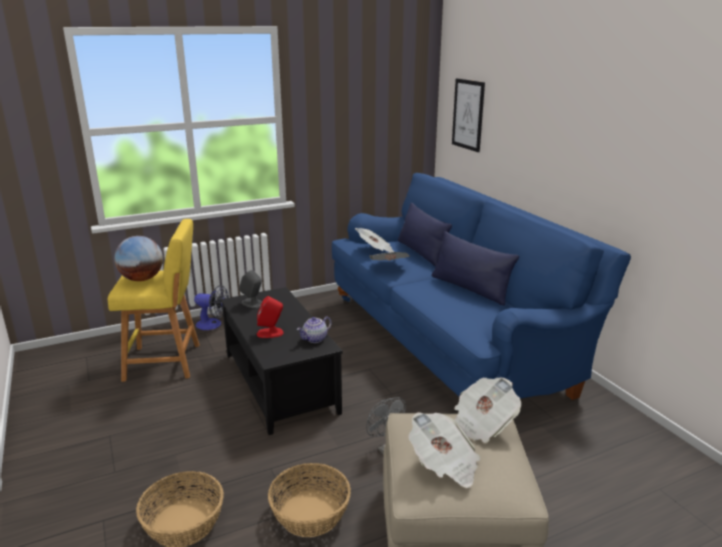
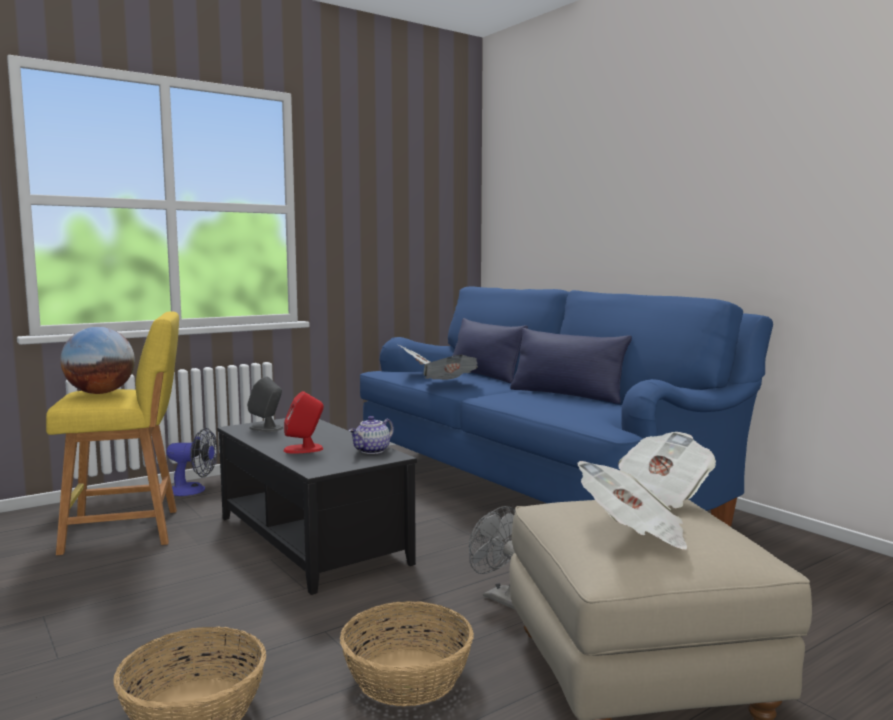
camera: 10 degrees left, 15 degrees down
picture [452,78,485,152] -> none

